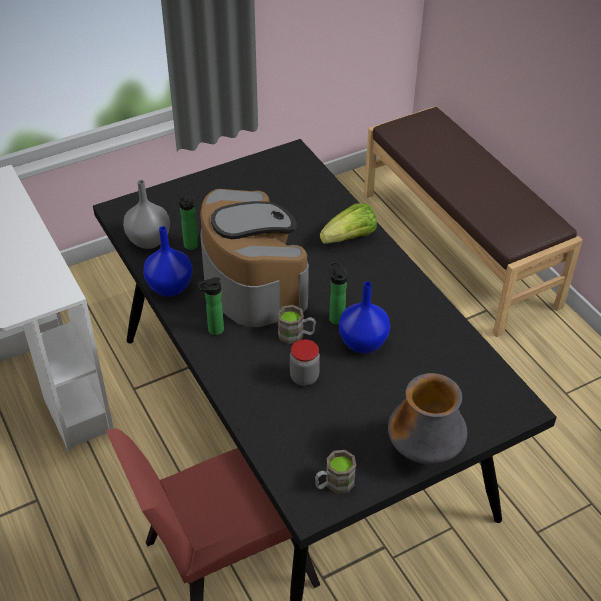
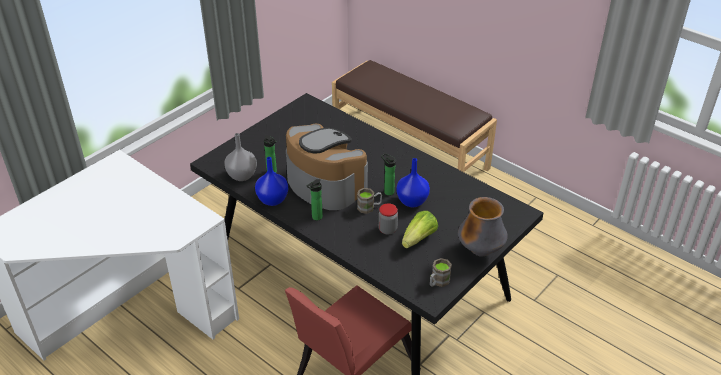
camera: 20 degrees left, 5 degrees down
lettuce [320,203,377,244] -> lettuce moved to [402,211,438,248]

